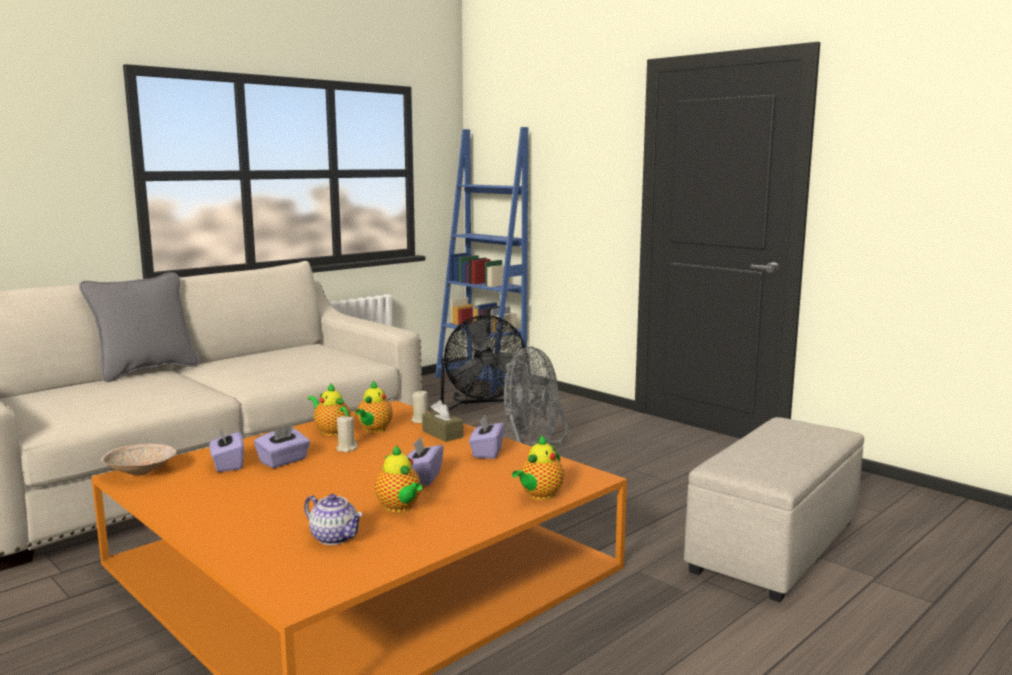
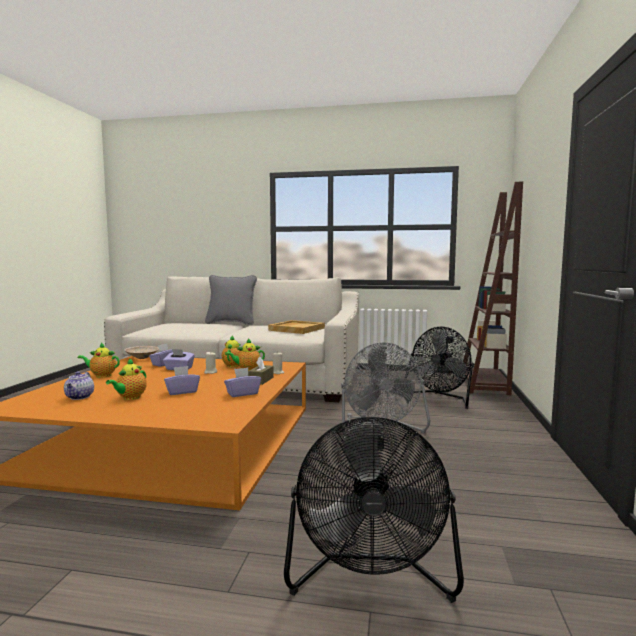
camera: 55 degrees right, 5 degrees down
blue bookcase [435,127,528,394] -> brown bookcase [464,182,523,395]
teapot [512,435,564,500] -> teapot moved to [78,343,120,377]
beige ottoman [684,417,864,602] -> black fan [284,417,464,603]
none -> beige tray [268,320,325,334]

